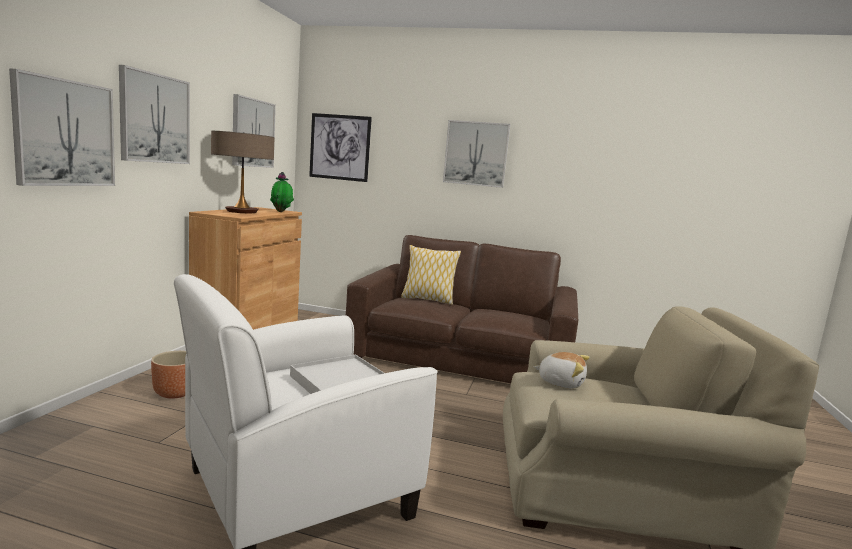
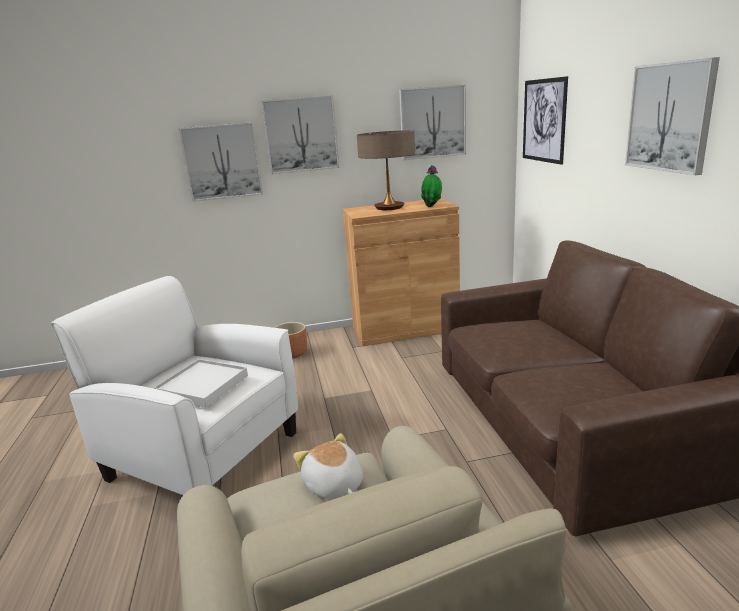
camera: 65 degrees right, 10 degrees up
pillow [401,245,461,305] -> none
plush toy [534,352,590,389] -> plush toy turned 150 degrees clockwise [293,433,363,499]

